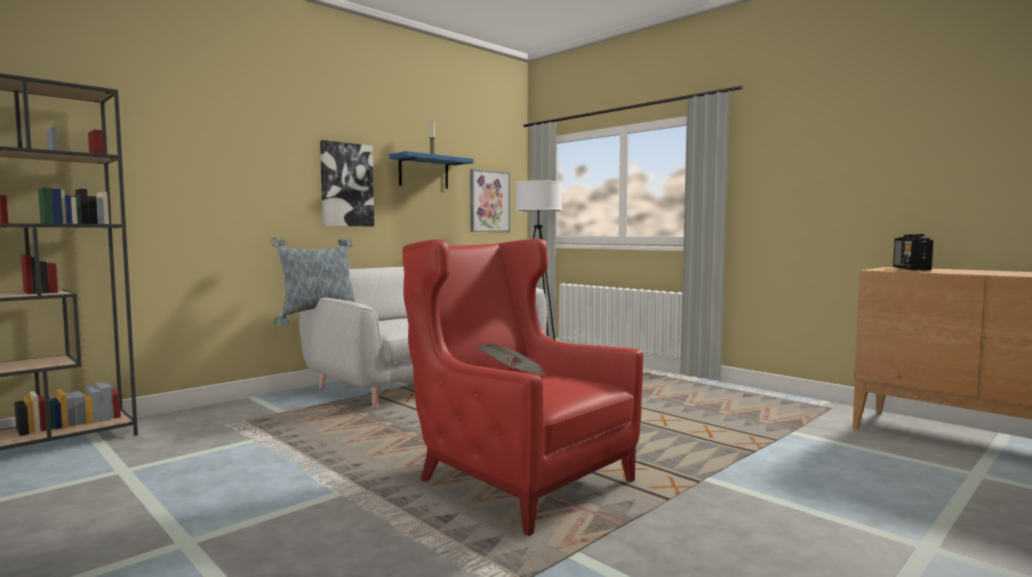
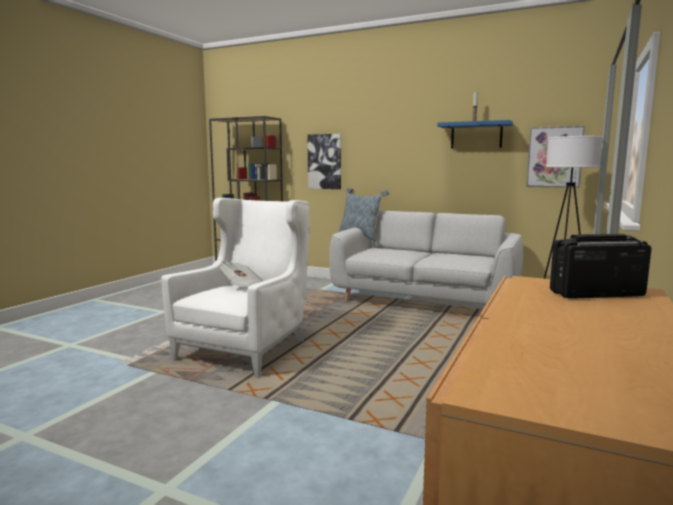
camera: 70 degrees right, 5 degrees up
picture [320,140,374,226] -> picture moved to [307,134,341,189]
red armchair [402,238,643,536] -> white armchair [161,198,310,378]

